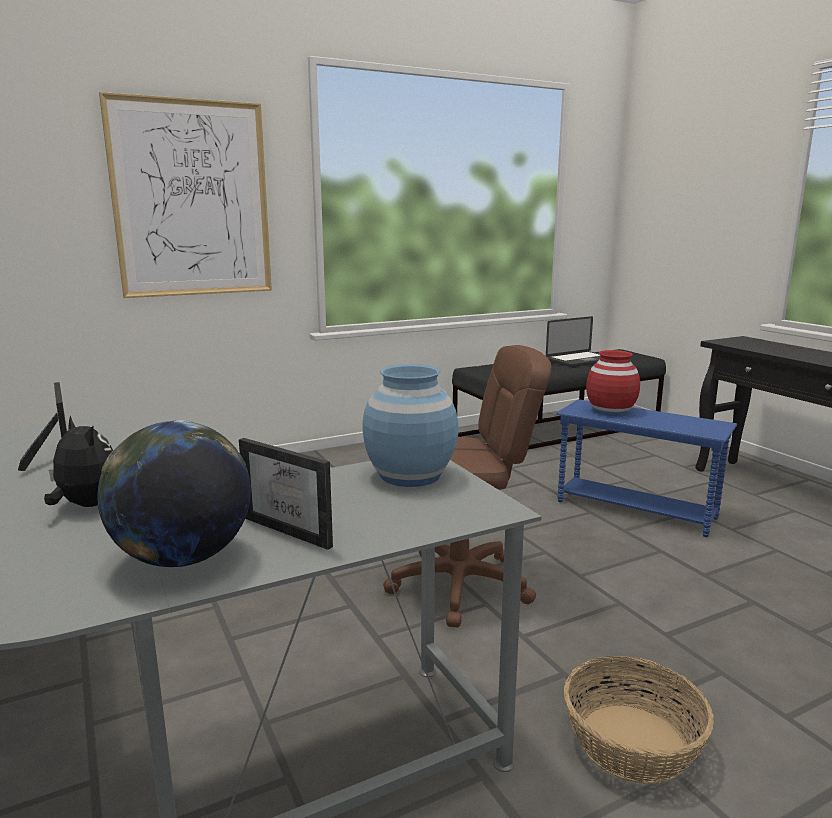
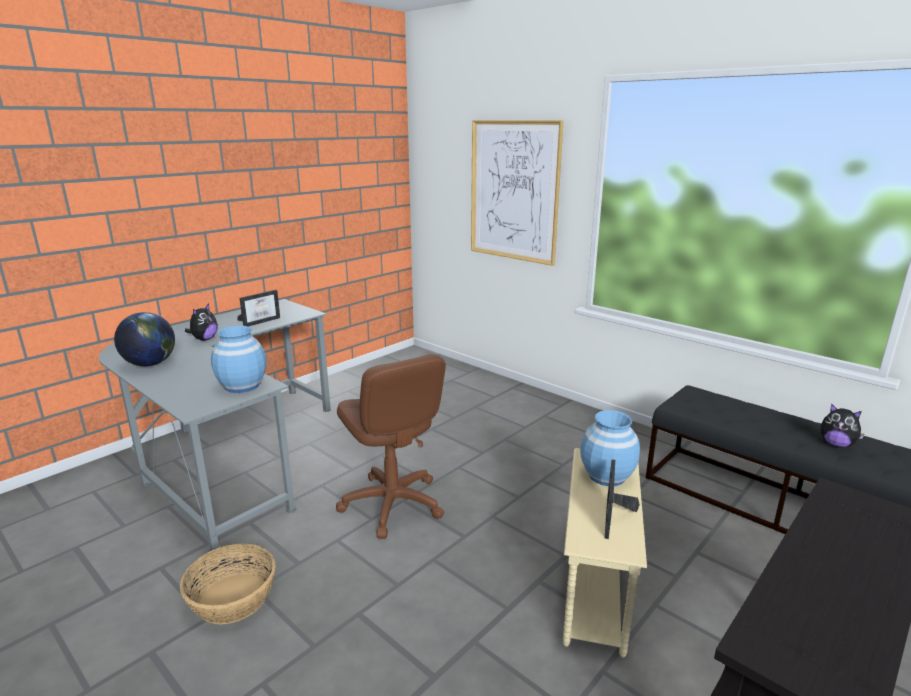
camera: 70 degrees right, 5 degrees up
picture frame [239,438,333,550] -> picture frame moved to [605,459,640,539]
laptop [546,316,601,367] -> plush toy [821,404,865,447]
blue side table [556,399,737,537] -> beige side table [563,448,647,658]
red vase [586,350,640,416] -> blue vase [580,410,640,486]

